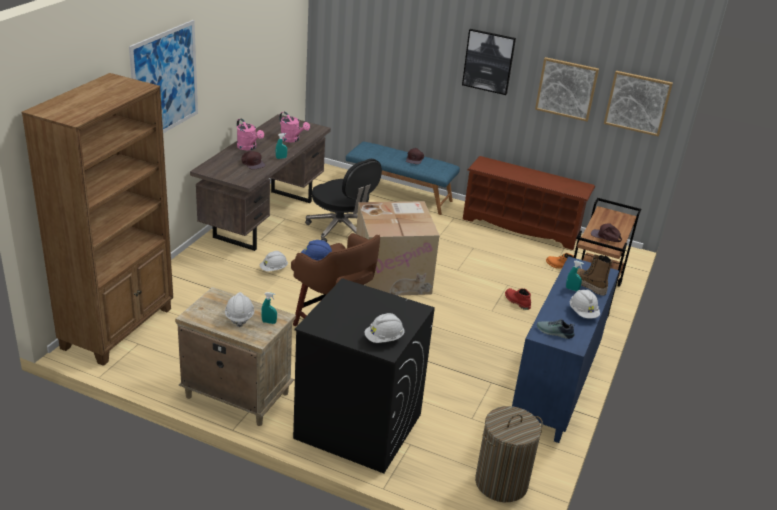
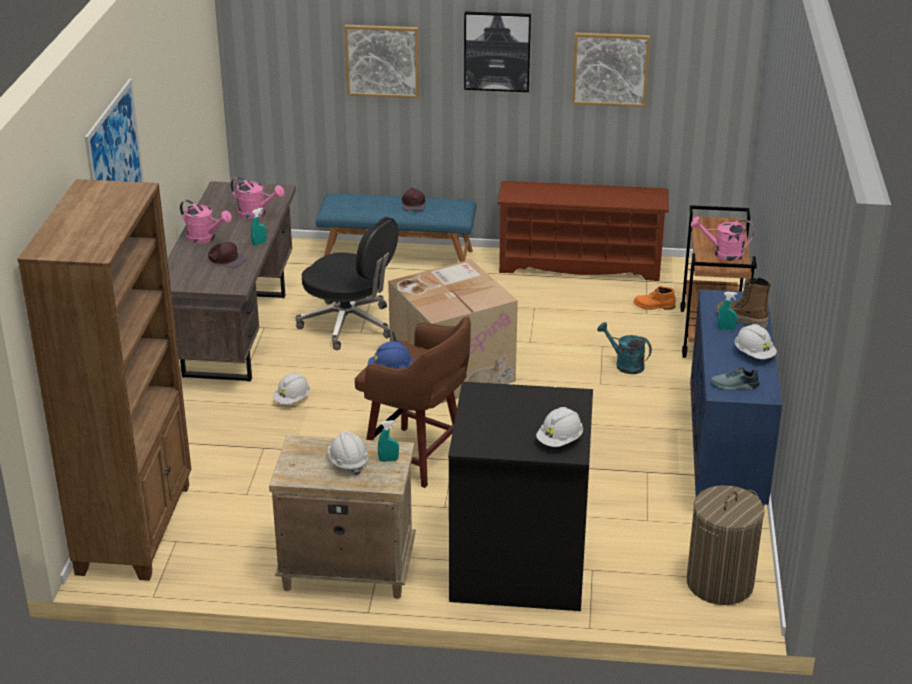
camera: 15 degrees left, 0 degrees up
red boot [505,288,531,310] -> turquoise watering can [597,322,652,374]
brown cap [591,223,622,242] -> pink watering can [691,216,754,261]
picture [604,71,673,136] -> picture moved to [344,25,419,98]

